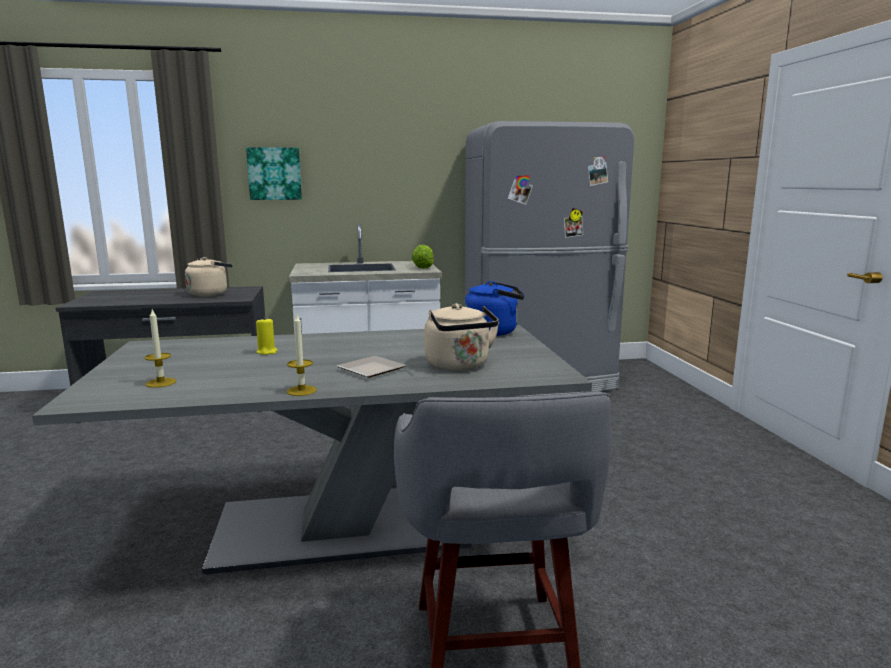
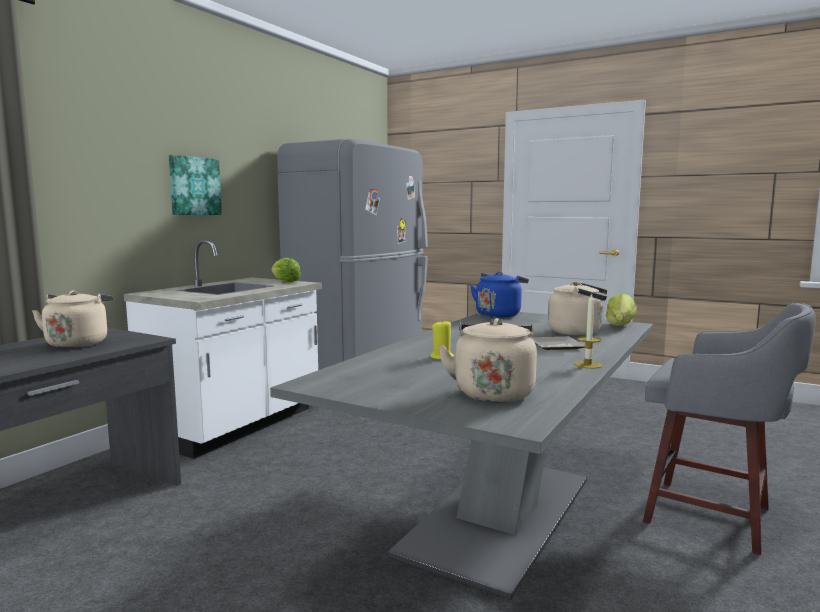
camera: 50 degrees left, 5 degrees down
candle [144,309,176,388] -> beige kettle [438,318,537,403]
picture [246,147,302,200] -> picture moved to [169,155,222,215]
none -> lettuce [606,293,637,326]

